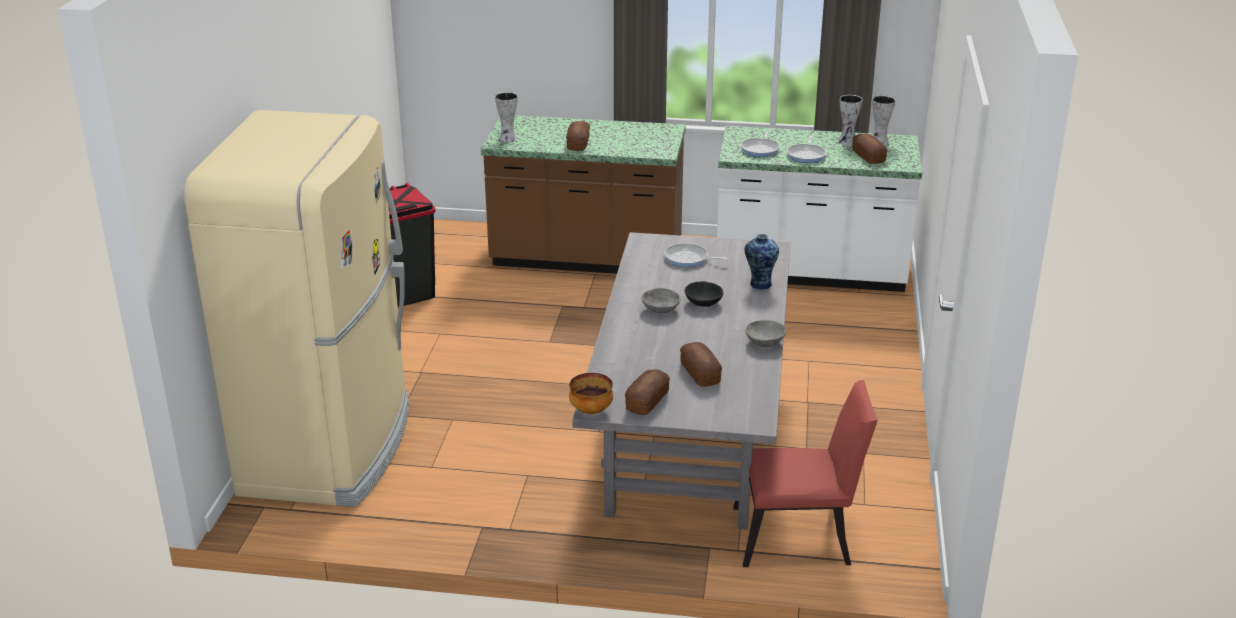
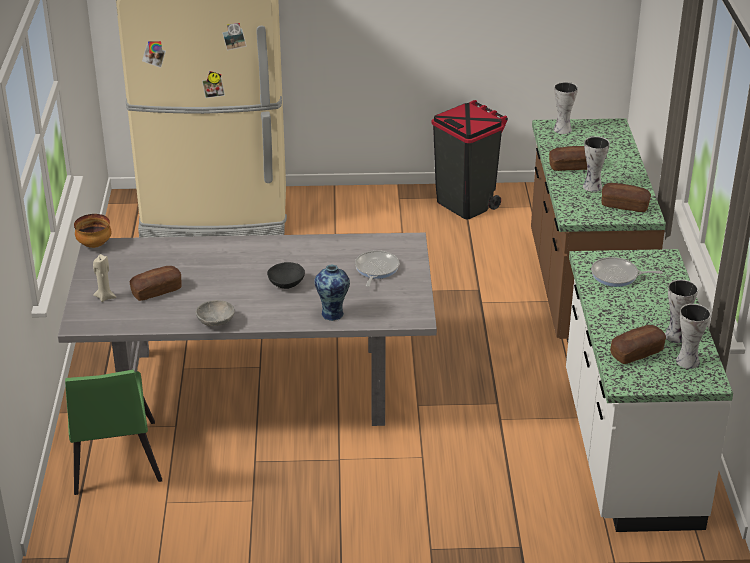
camera: 80 degrees right, 5 degrees up
bread [625,369,670,415] -> bread moved to [602,183,651,212]
grey bowl [641,288,681,313] -> none
red chair [733,380,878,567] -> green chair [65,370,162,495]
frying pan [787,135,826,163] -> none
none -> beige candle [93,254,116,302]
none -> vase [583,136,610,192]

